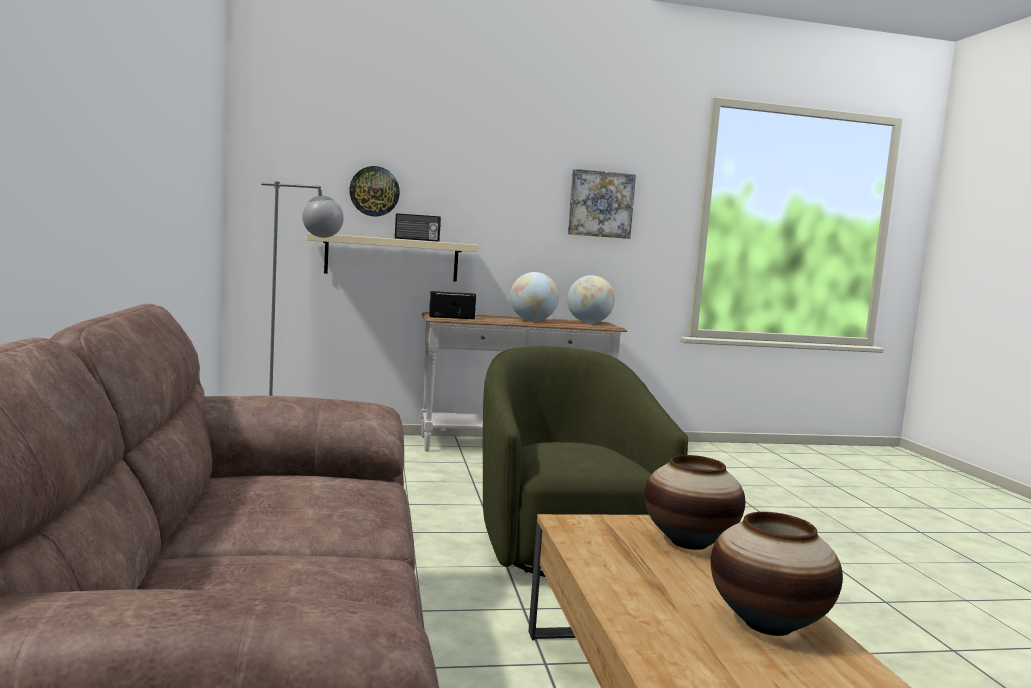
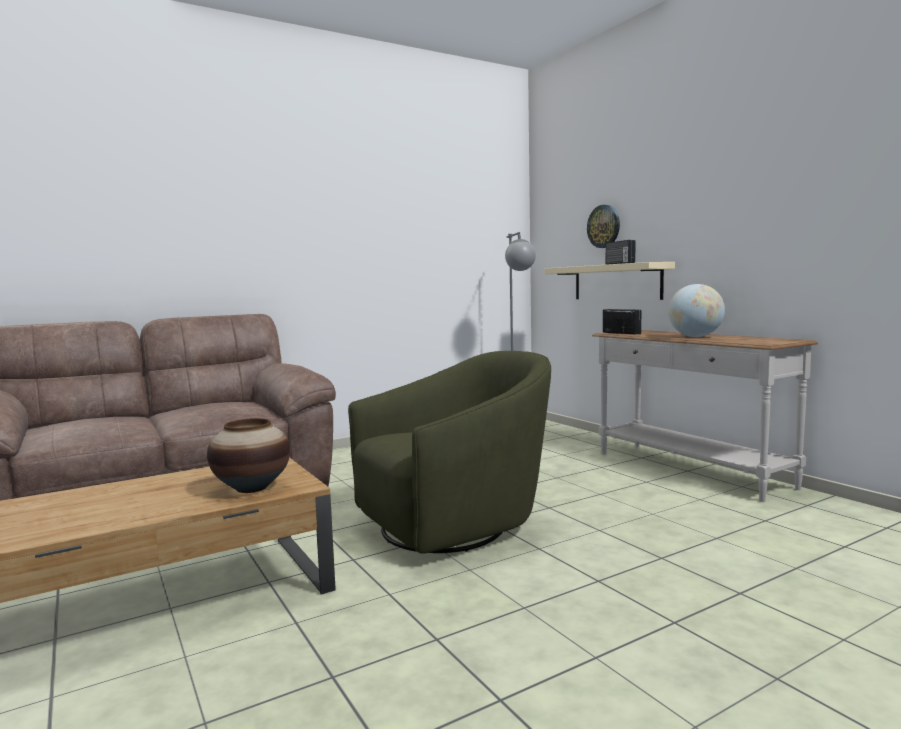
camera: 70 degrees right, 0 degrees up
globe [567,275,615,323] -> none
picture [568,169,636,239] -> none
vase [711,512,843,636] -> none

